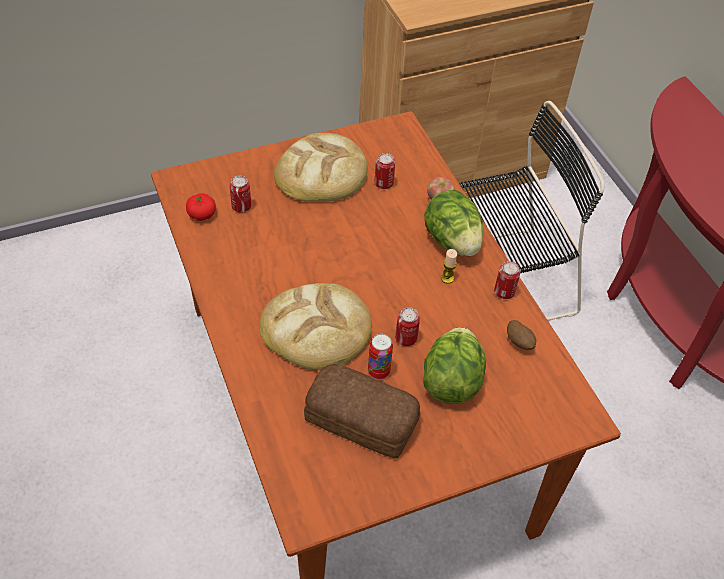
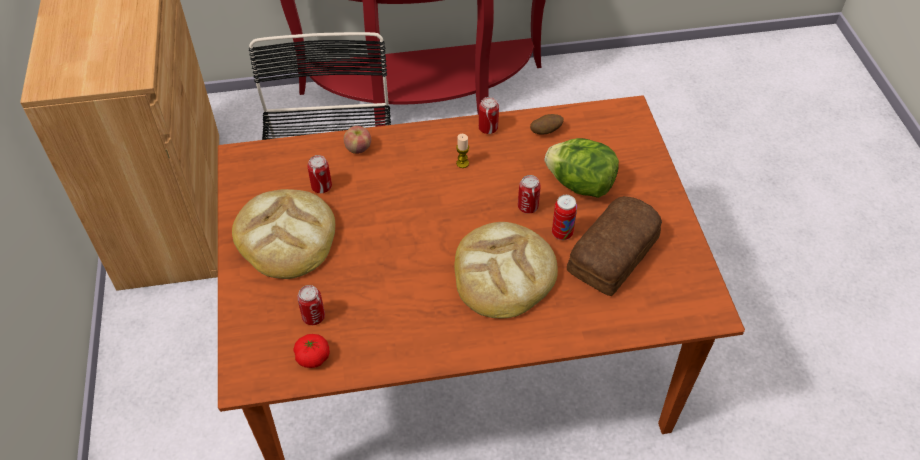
camera: 75 degrees left, 0 degrees up
lettuce [424,190,483,256] -> none

